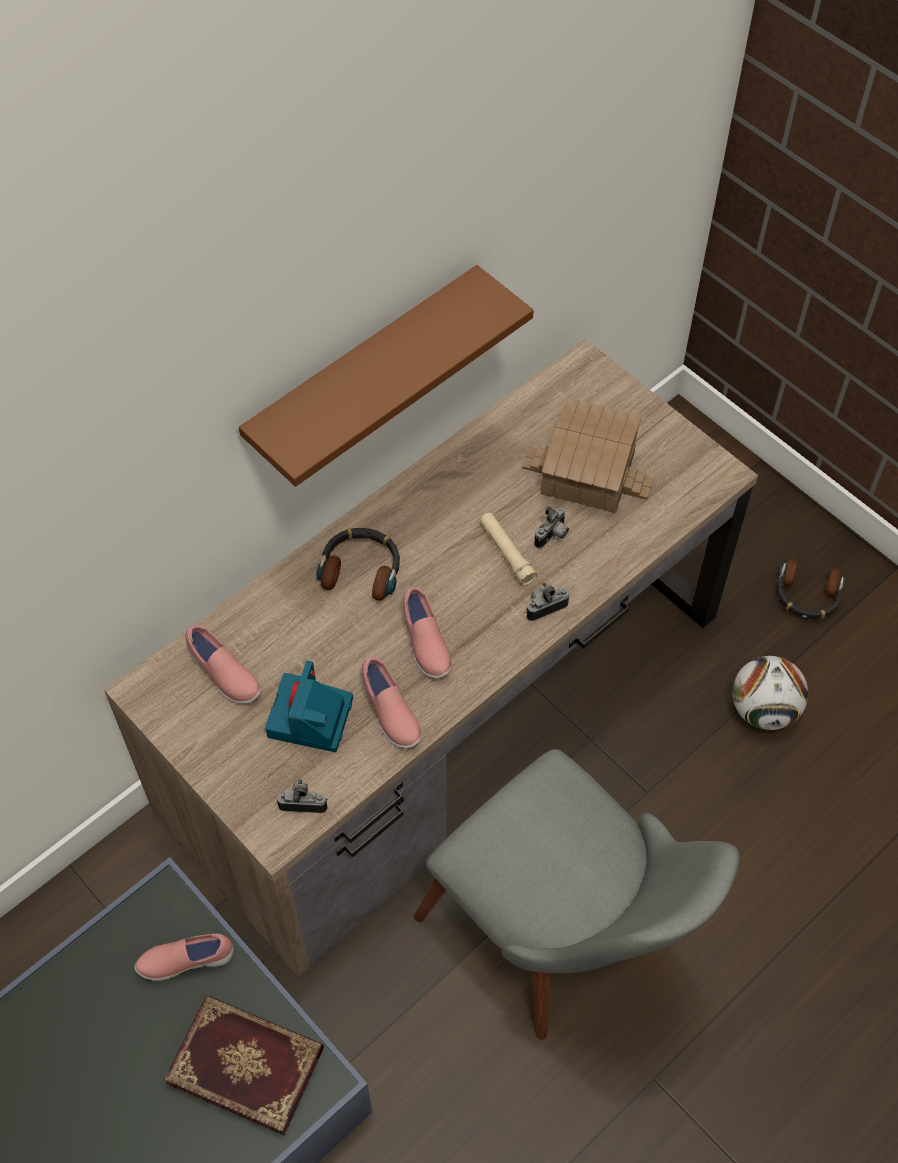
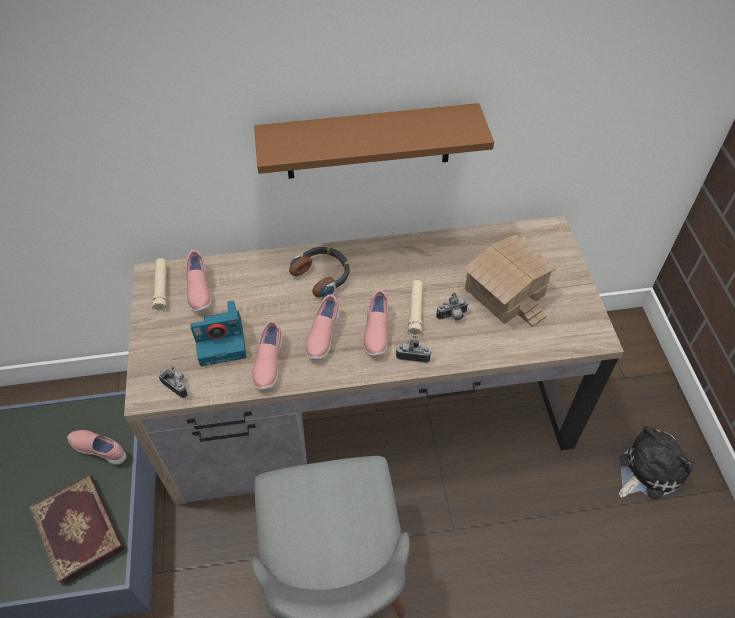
camera: 35 degrees right, 5 degrees down
camera [265,661,353,752] -> camera turned 150 degrees counterclockwise [191,301,247,366]
football [732,656,808,730] -> none
headphones [777,558,845,619] -> plush toy [619,426,693,499]
none -> beige flashlight [152,258,167,312]
none -> pink shoe [364,290,388,356]

